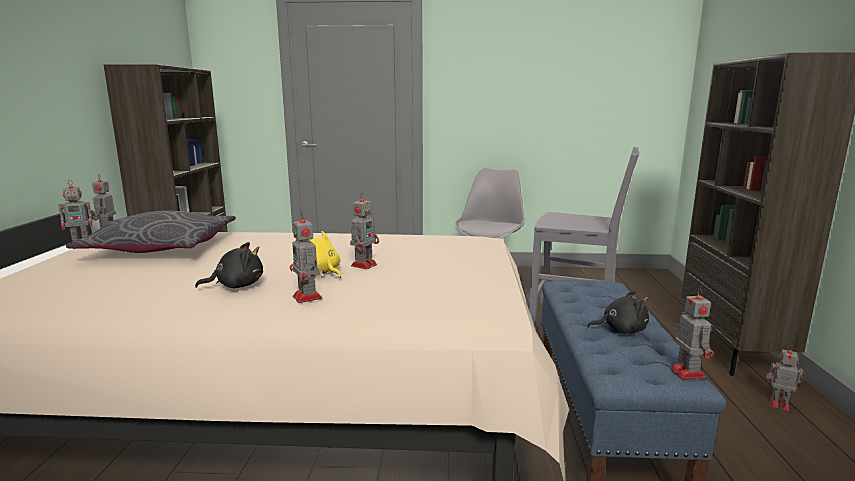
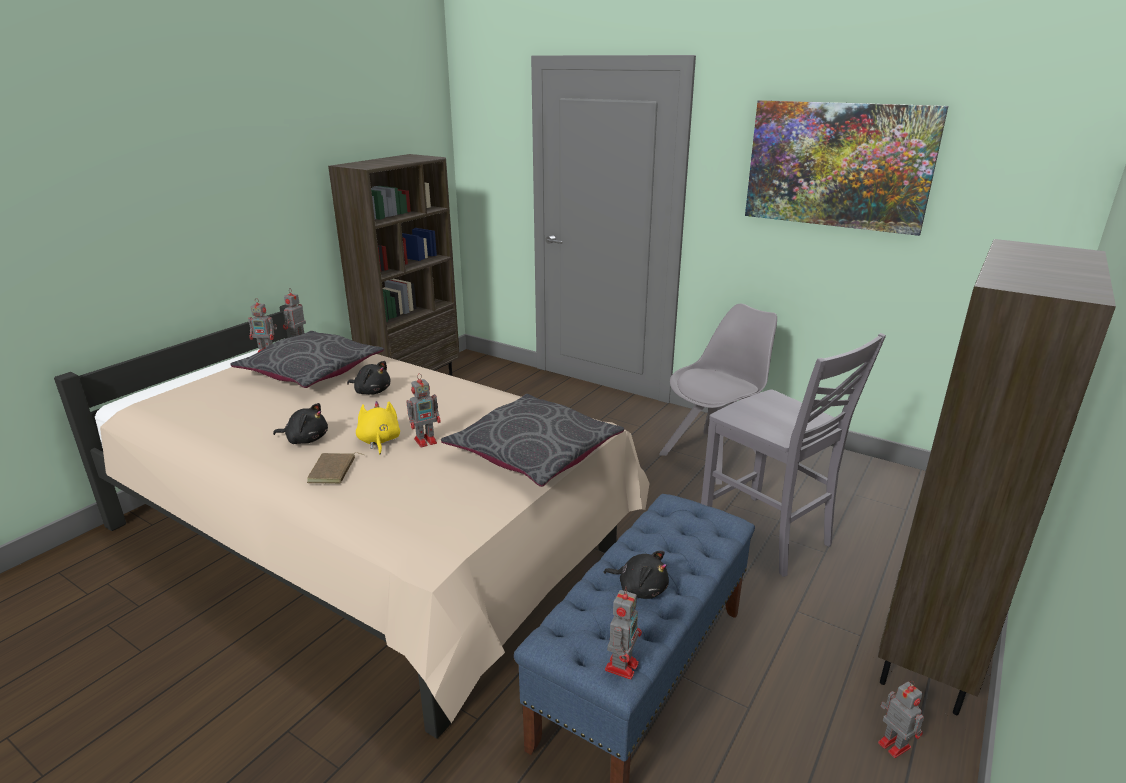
camera: 30 degrees right, 10 degrees up
toy robot [290,212,322,303] -> brown book [307,452,364,484]
none -> black plush toy [347,361,390,395]
none -> grey pillow [441,394,624,487]
none -> picture [745,100,949,236]

